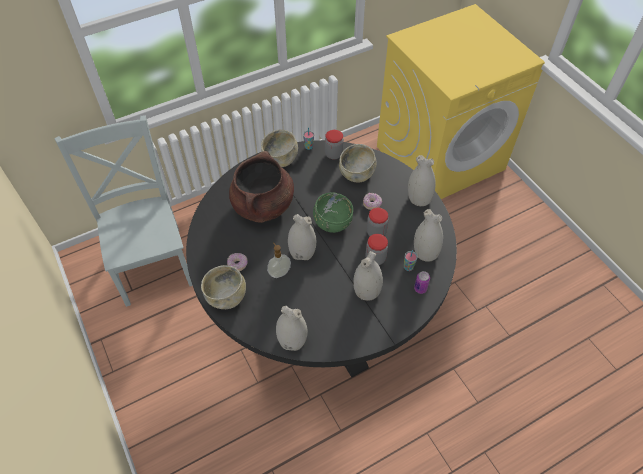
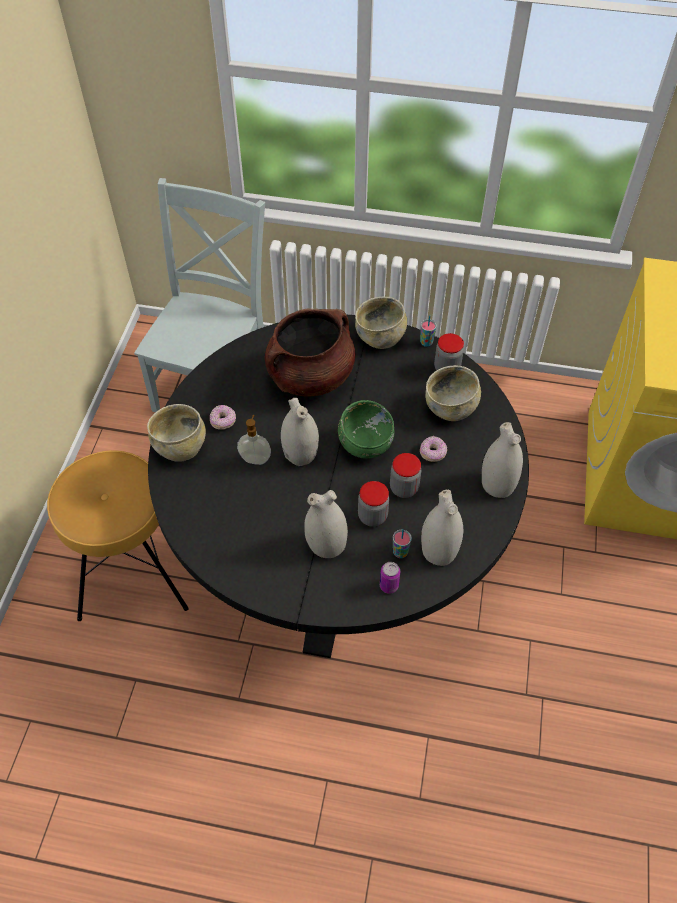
camera: 40 degrees right, 0 degrees up
white vase [276,306,307,351] -> none
none -> brown stool [47,450,189,621]

